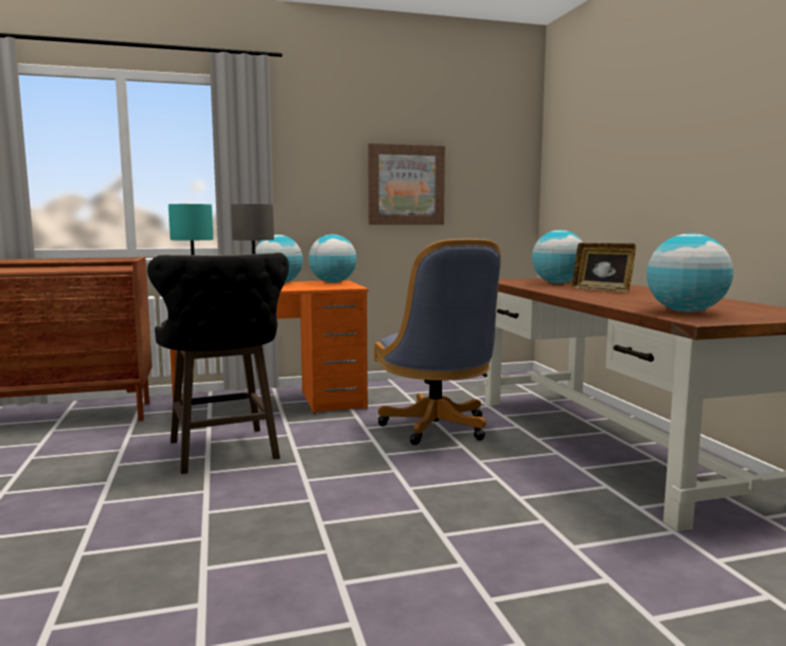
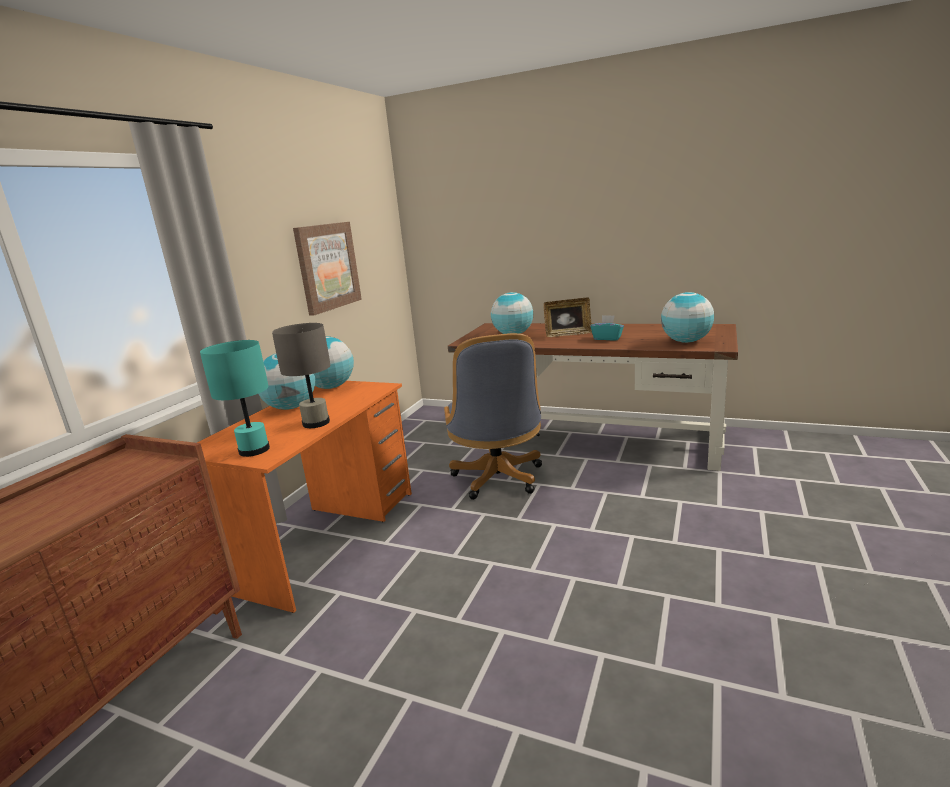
camera: 50 degrees left, 10 degrees up
black stool [147,252,289,474] -> none
blue office chair [374,239,501,445] -> blue office chair turned 60 degrees clockwise [444,333,542,500]
none -> turquoise tissue box [591,315,624,341]

